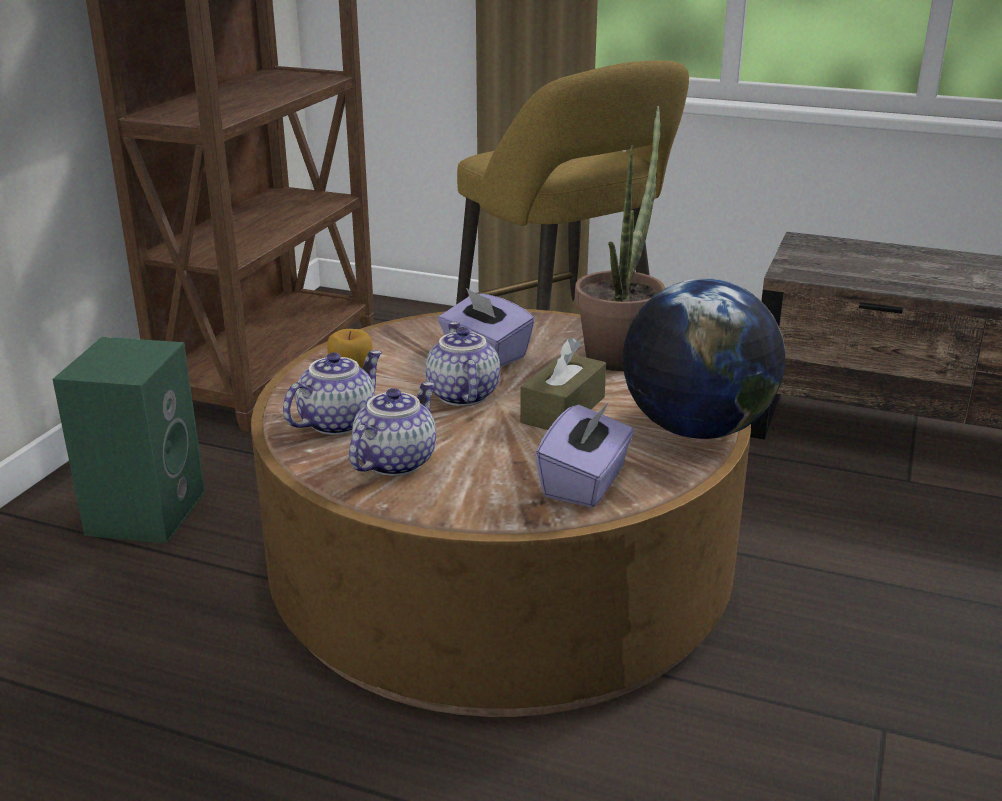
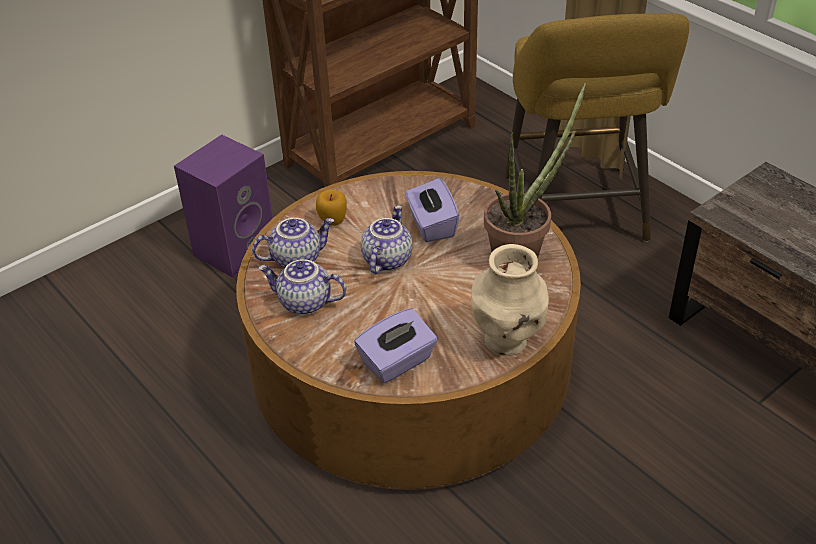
camera: 30 degrees right, 15 degrees up
green speaker [53,337,205,544] -> purple speaker [174,135,273,278]
teapot [349,382,436,476] -> teapot turned 135 degrees counterclockwise [258,259,346,315]
brown tissue box [520,338,606,430] -> none
globe [623,278,785,439] -> beige vase [471,244,549,356]

